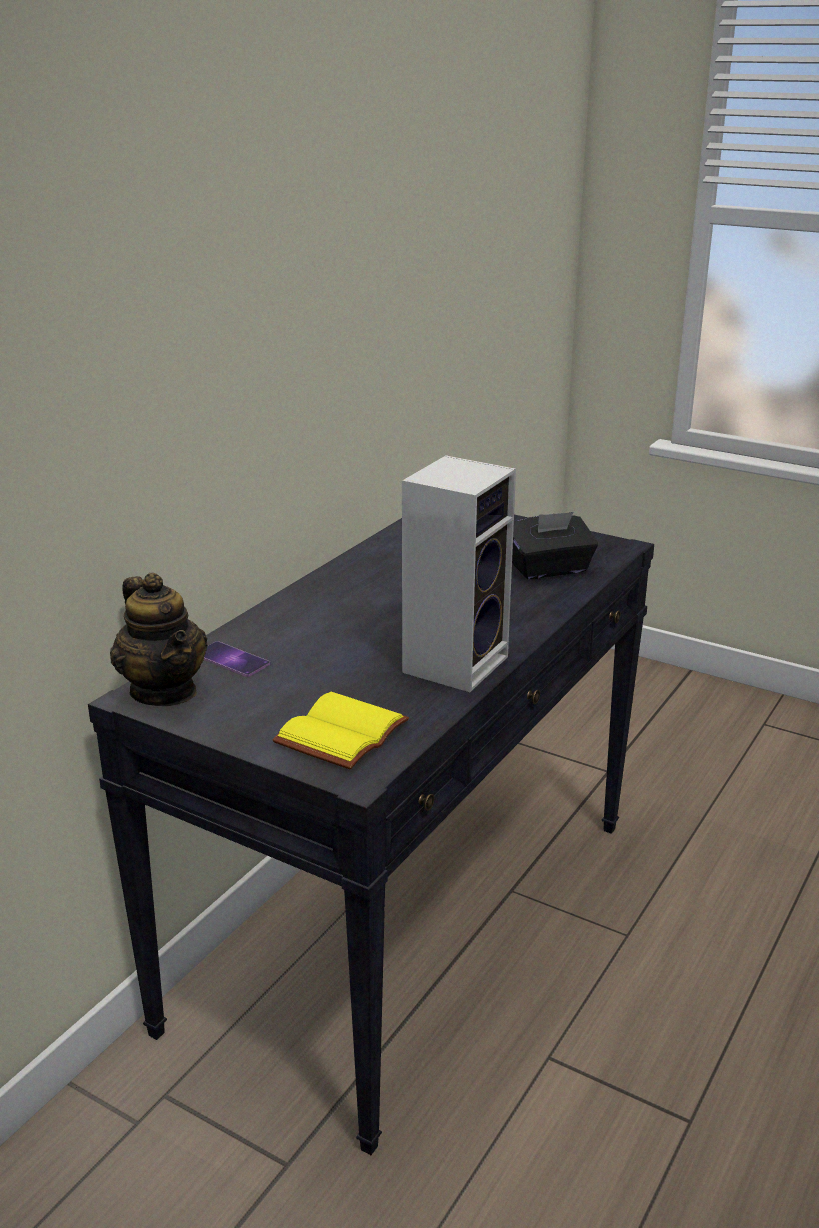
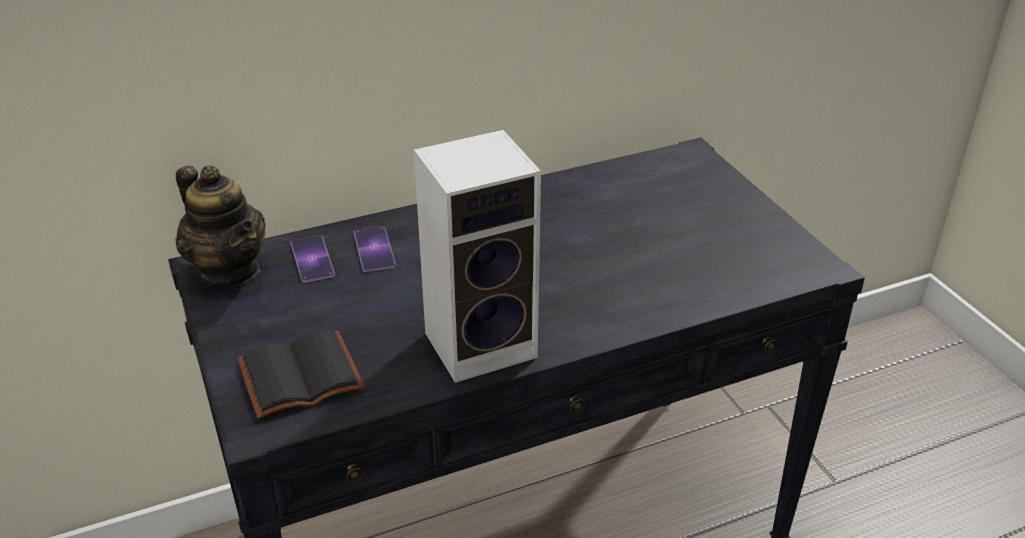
camera: 35 degrees right, 10 degrees up
teapot [110,573,208,706] -> teapot turned 45 degrees counterclockwise [176,165,266,287]
yellow book [272,692,409,770] -> black book [238,330,365,419]
black tissue box [512,512,598,579] -> none
none -> phone [354,226,396,272]

